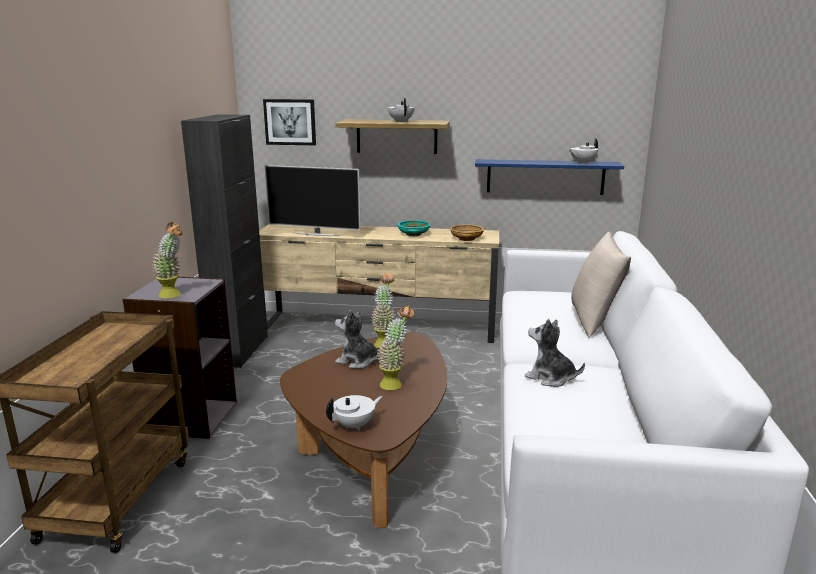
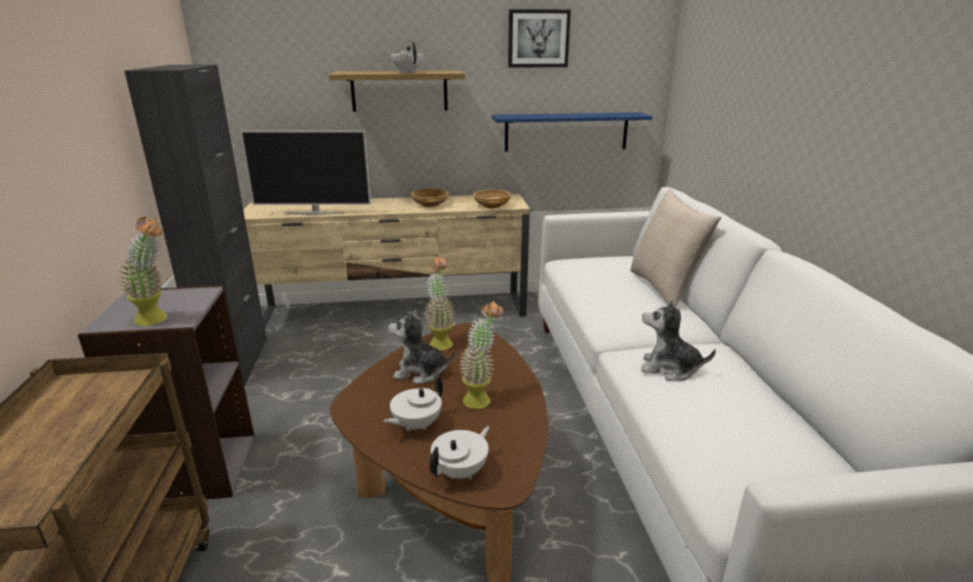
camera: 15 degrees left, 5 degrees up
picture [263,99,316,145] -> picture moved to [508,9,571,68]
turquoise bowl [397,220,430,236] -> beige bowl [411,188,449,207]
white teapot [569,138,598,164] -> white teapot moved to [383,376,443,432]

